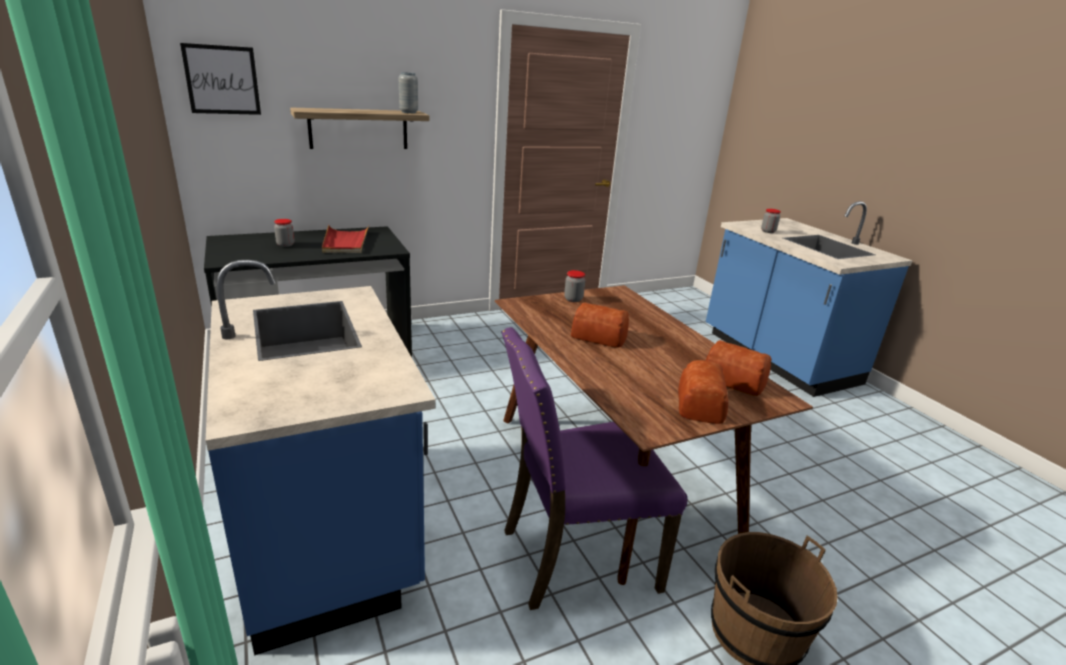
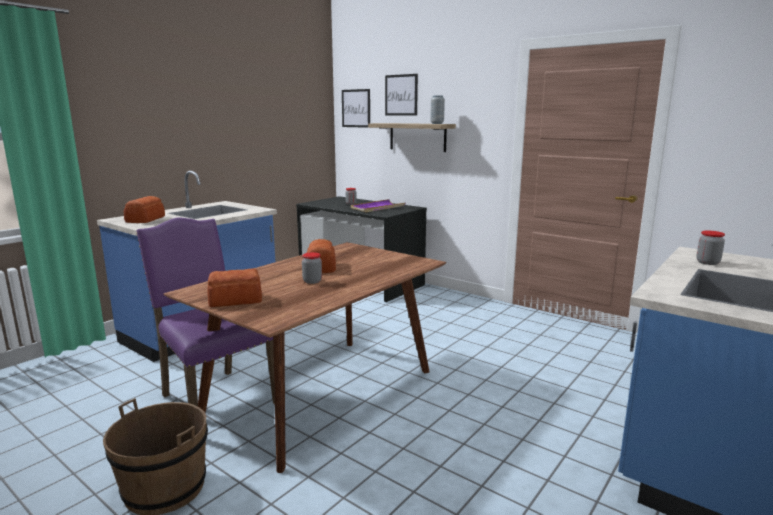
camera: 65 degrees right, 10 degrees down
red tray [322,225,369,253] -> purple tray [351,199,406,212]
jar [564,270,585,302] -> jar moved to [302,252,322,284]
bread [706,340,771,396] -> bread moved to [124,196,165,223]
none -> picture [385,74,418,116]

